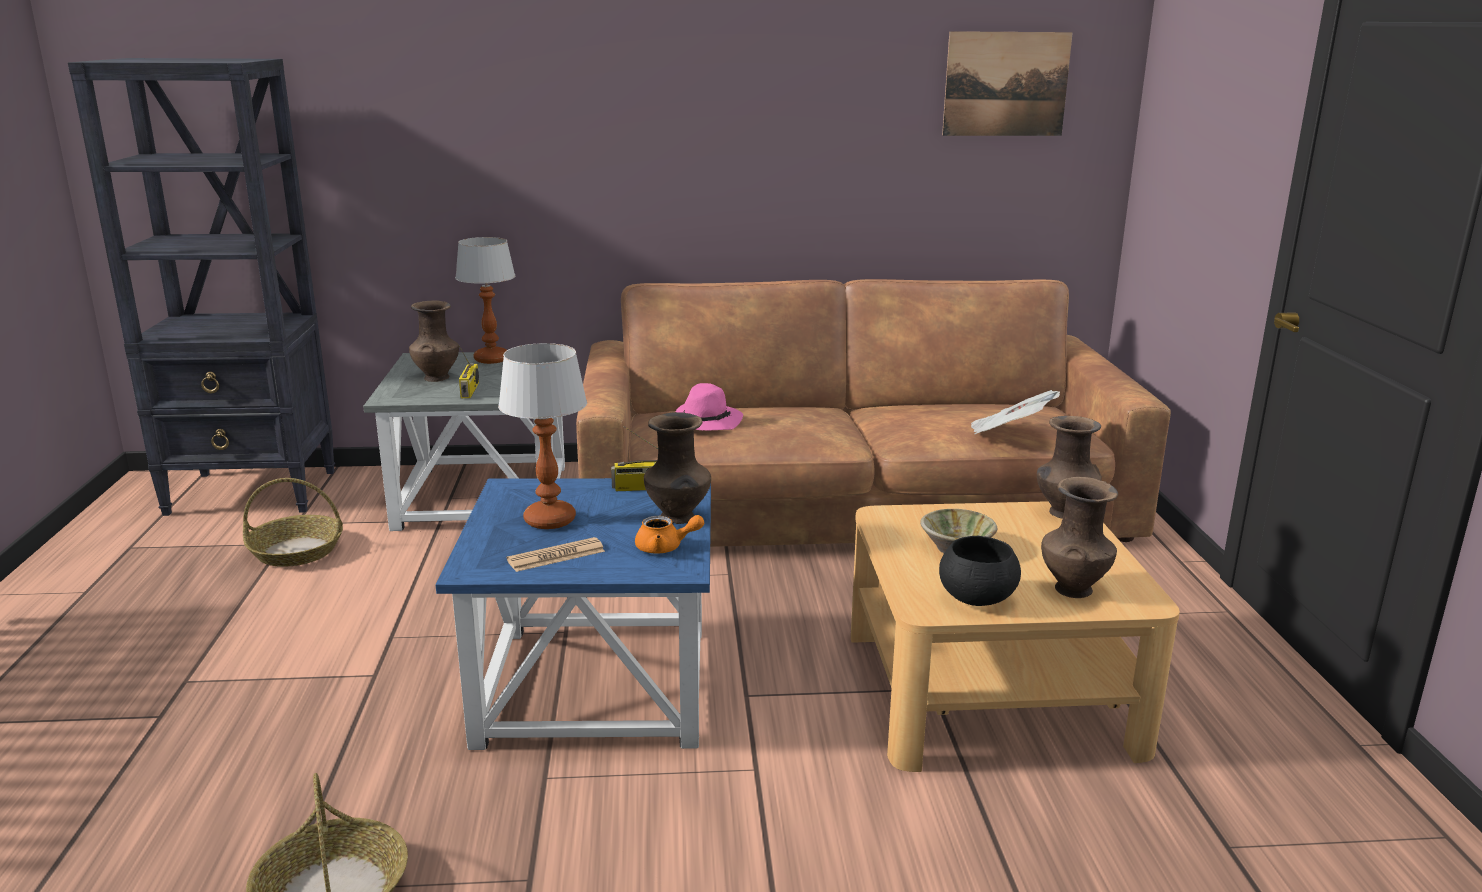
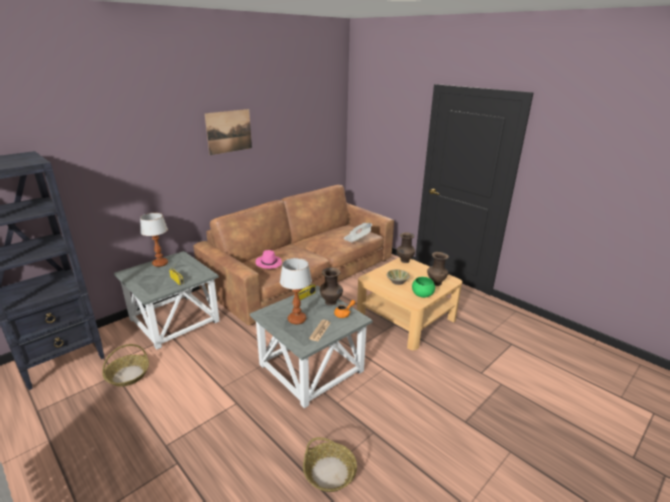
camera: 40 degrees left, 5 degrees up
brown vase [409,300,459,382] -> none
blue side table [435,478,711,750] -> grey side table [250,285,373,408]
black bowl [939,536,1021,606] -> green bowl [412,277,435,298]
picture [942,31,1073,136] -> picture moved to [205,109,252,155]

